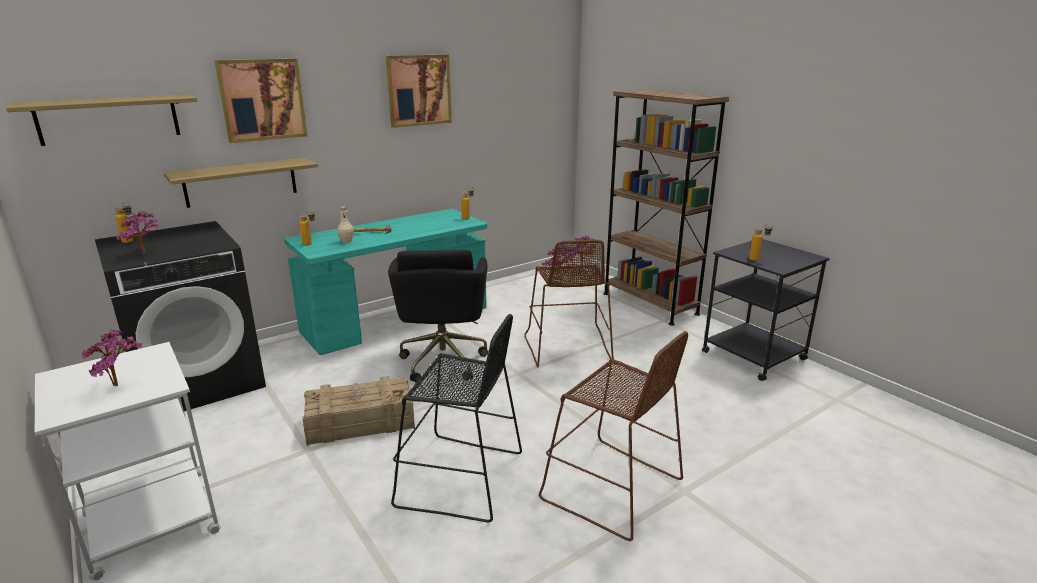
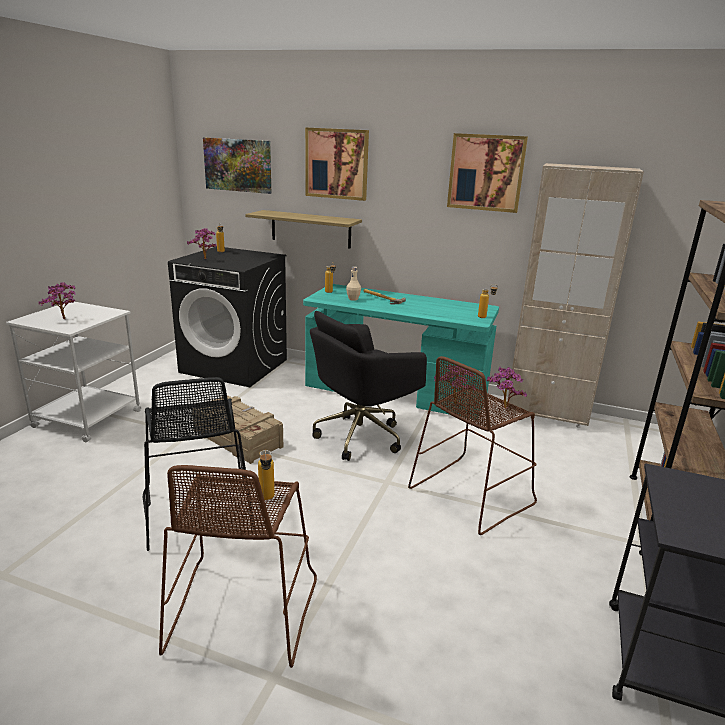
camera: 55 degrees right, 0 degrees up
shelf [6,94,197,146] -> picture [203,137,271,194]
bottle [749,223,773,261] -> bottle moved to [258,450,275,500]
none -> beige cabinet [507,163,644,428]

